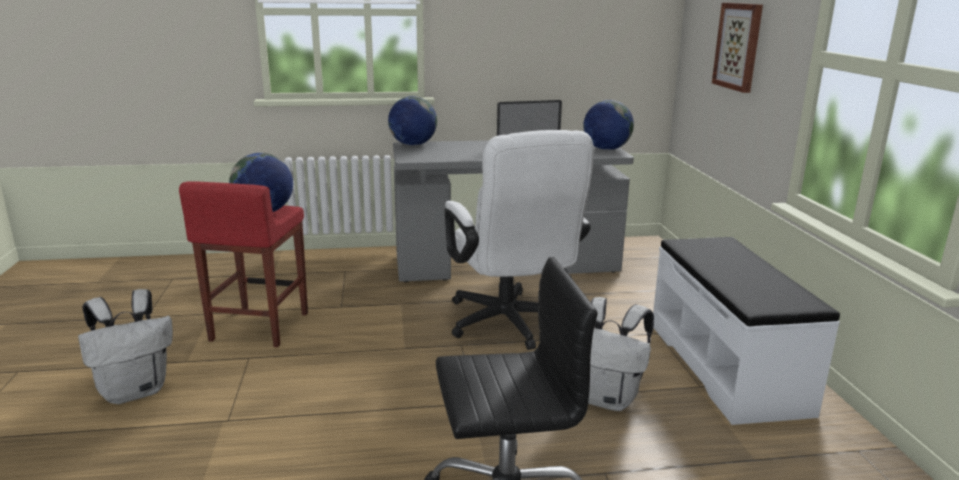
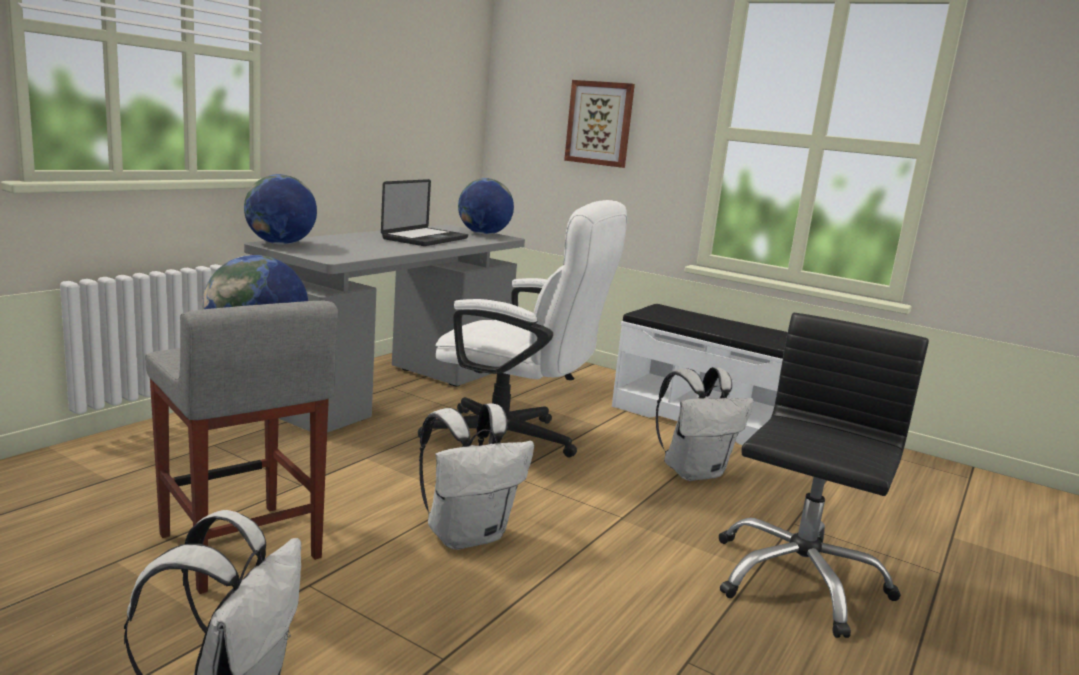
camera: 50 degrees left, 5 degrees down
red stool [179,181,308,348] -> grey stool [146,301,338,594]
none -> white backpack [419,403,534,550]

